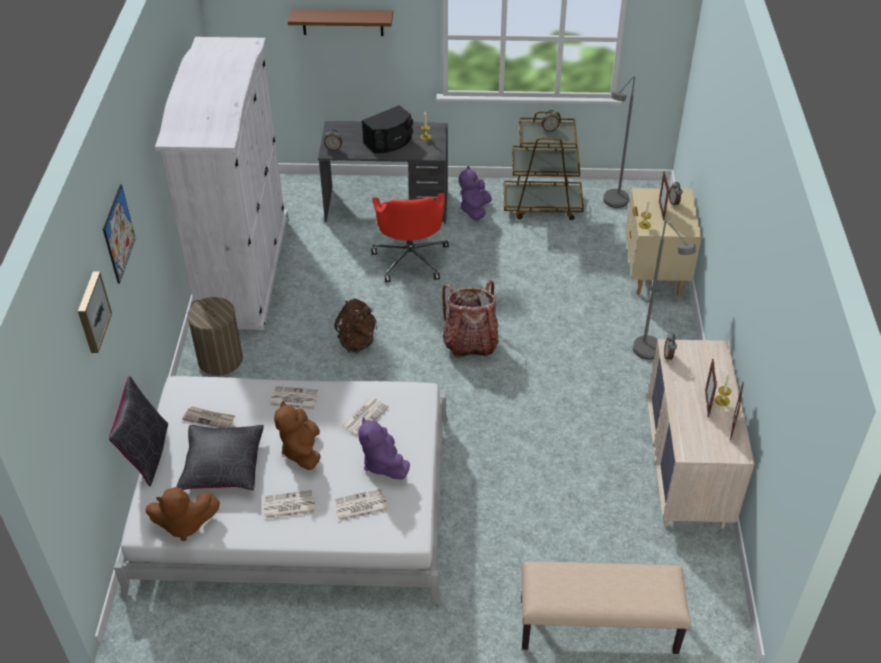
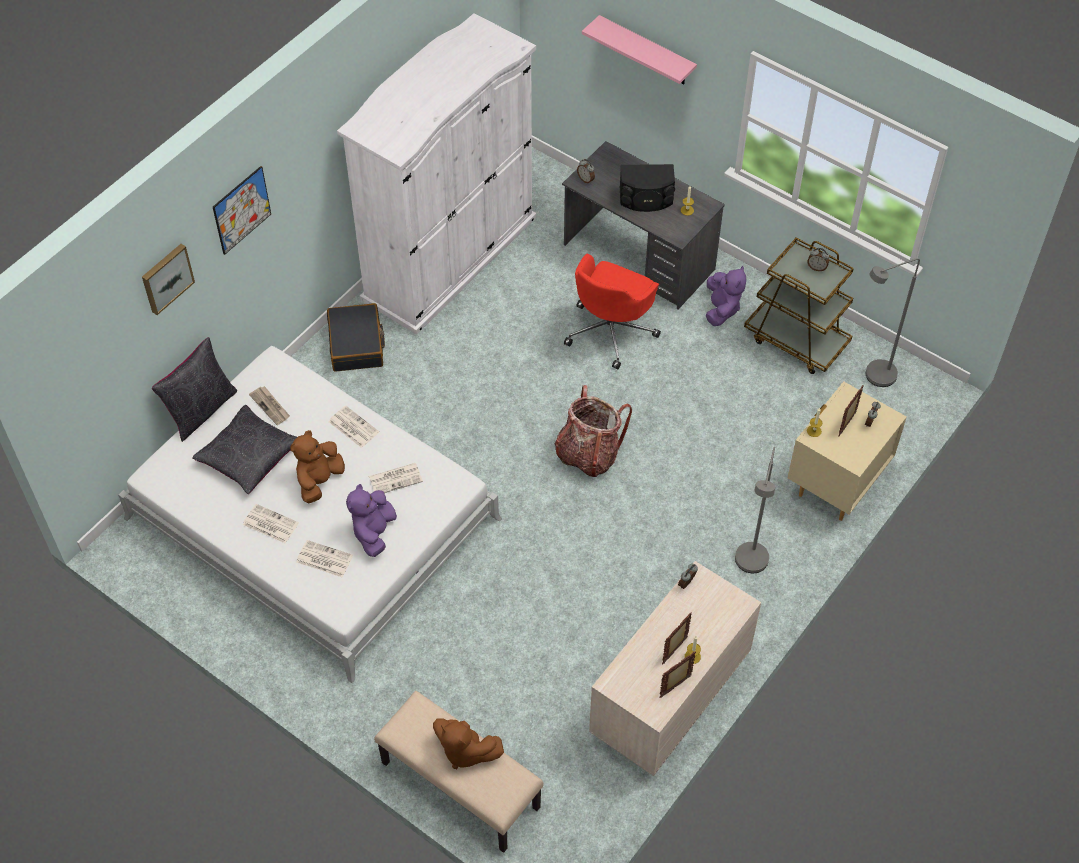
camera: 35 degrees right, 10 degrees up
brown plush toy [145,487,220,541] -> brown plush toy moved to [433,719,504,769]
laundry basket [187,297,243,376] -> black suitcase [327,303,385,372]
brown shelf [288,9,393,36] -> pink shelf [582,15,697,84]
brown backpack [334,298,377,354] -> none
purple plush toy [459,166,492,221] -> purple plush toy turned 135 degrees clockwise [706,266,746,326]

